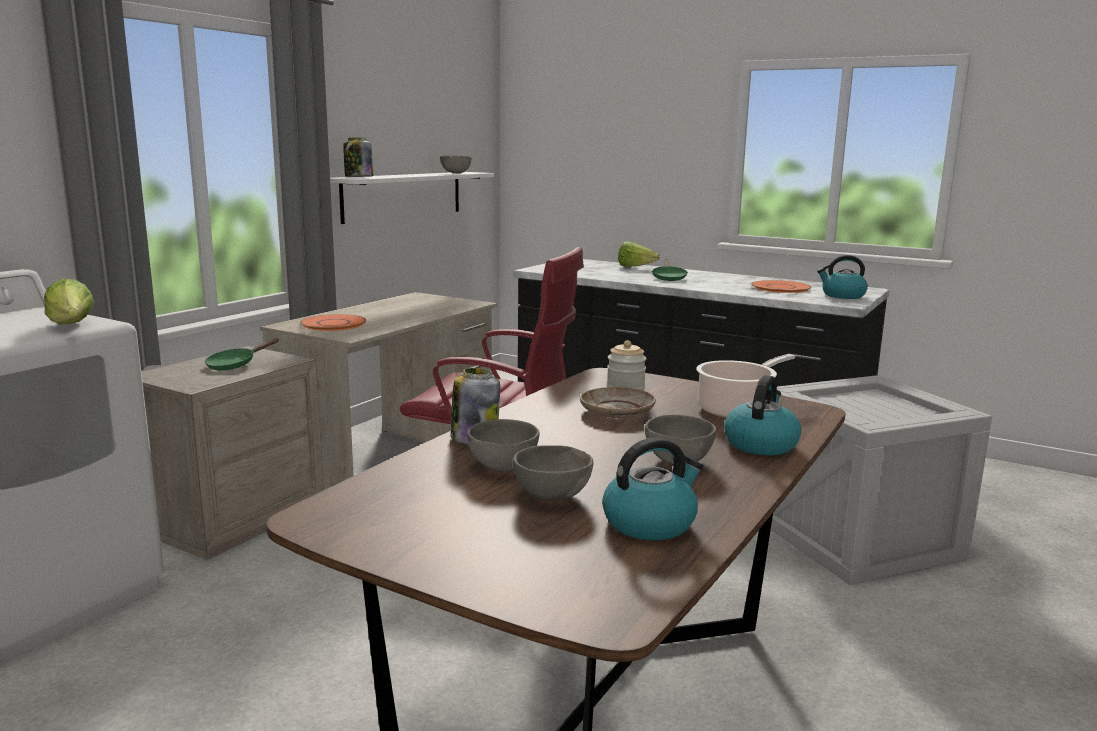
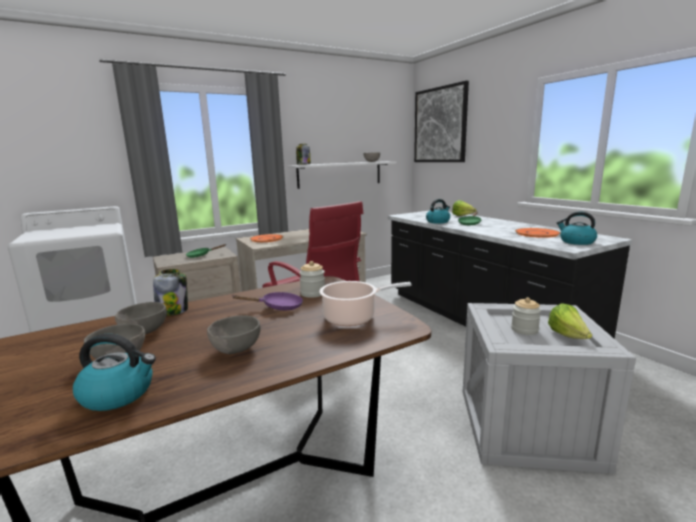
camera: 30 degrees right, 0 degrees up
lettuce [44,278,94,325] -> lettuce moved to [548,303,592,339]
beige plate [580,387,656,418] -> purple frying pan [232,292,303,310]
kettle [724,375,801,455] -> kettle moved to [426,199,450,223]
none -> picture [414,81,469,162]
none -> jar [511,297,541,335]

